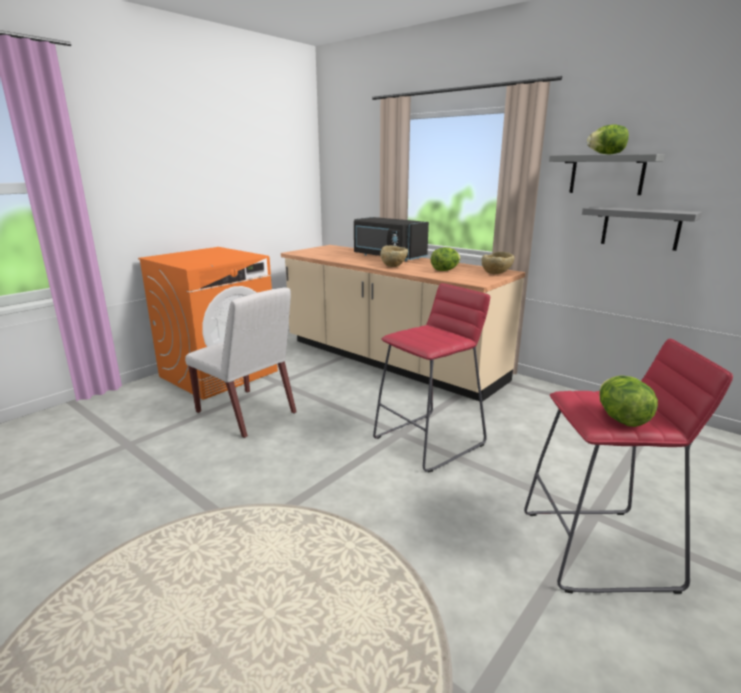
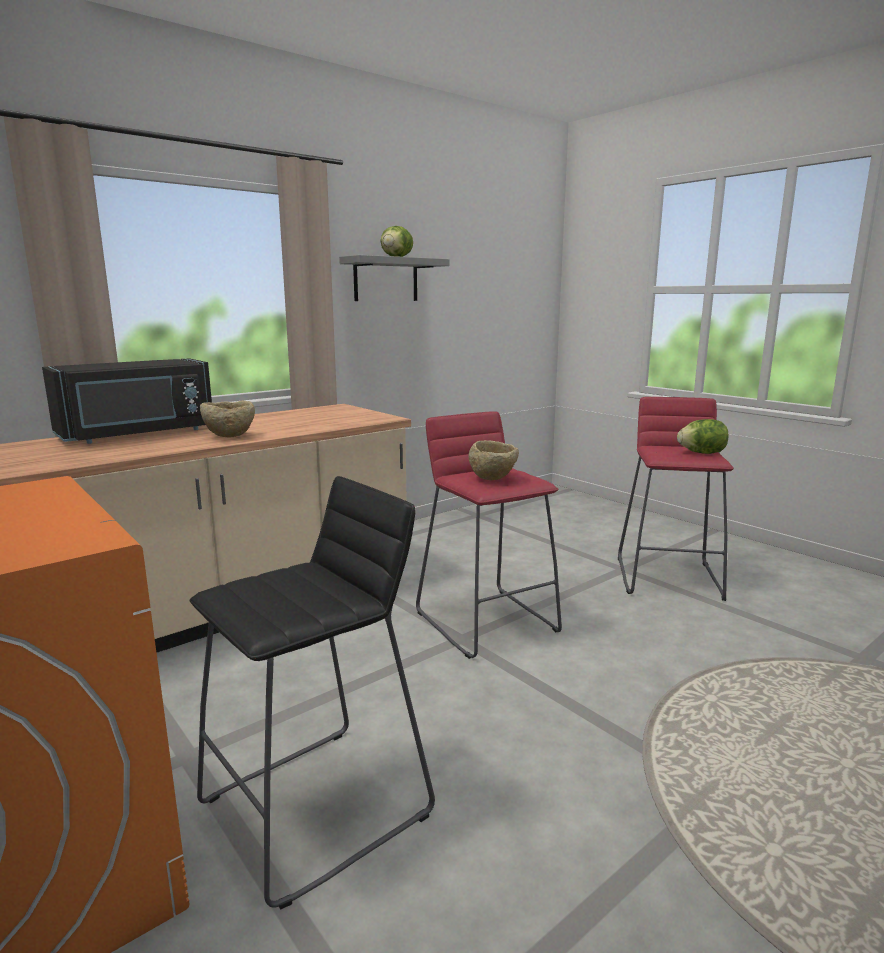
camera: 80 degrees left, 5 degrees down
white chair [185,287,297,438] -> black stool [190,476,435,910]
lettuce [431,247,461,271] -> none
beige bowl [482,252,515,275] -> beige bowl moved to [469,440,519,480]
grey shelf [582,206,702,251] -> none

